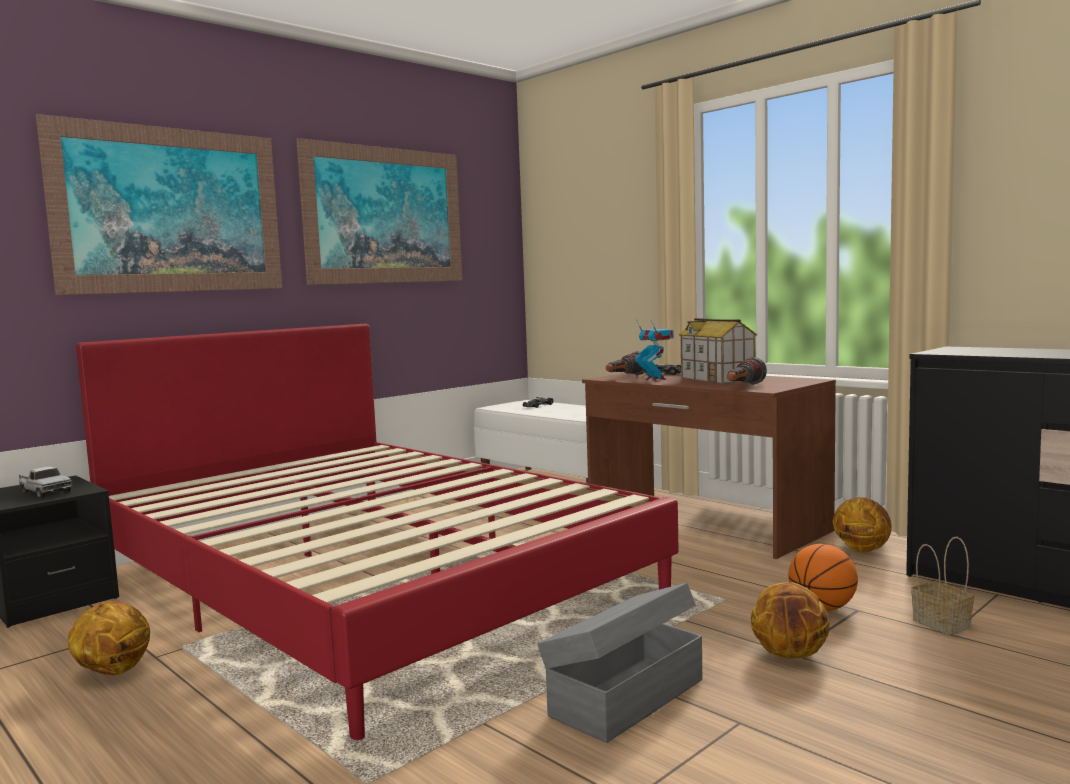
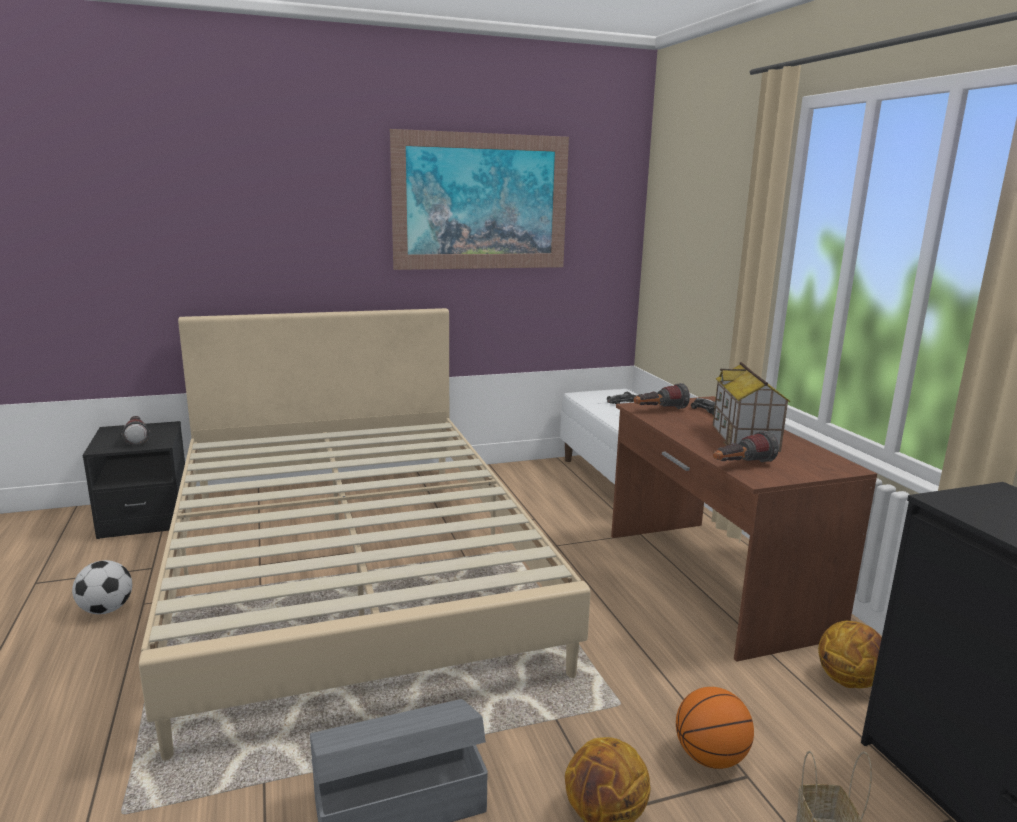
camera: 25 degrees right, 10 degrees up
toy truck [19,467,72,498] -> flashlight [121,416,150,445]
picture [36,114,282,295] -> none
basketball [68,601,150,675] -> football [72,560,132,614]
red bed [76,324,679,740] -> beige bed [139,308,591,760]
toy robot [635,320,674,381] -> none

